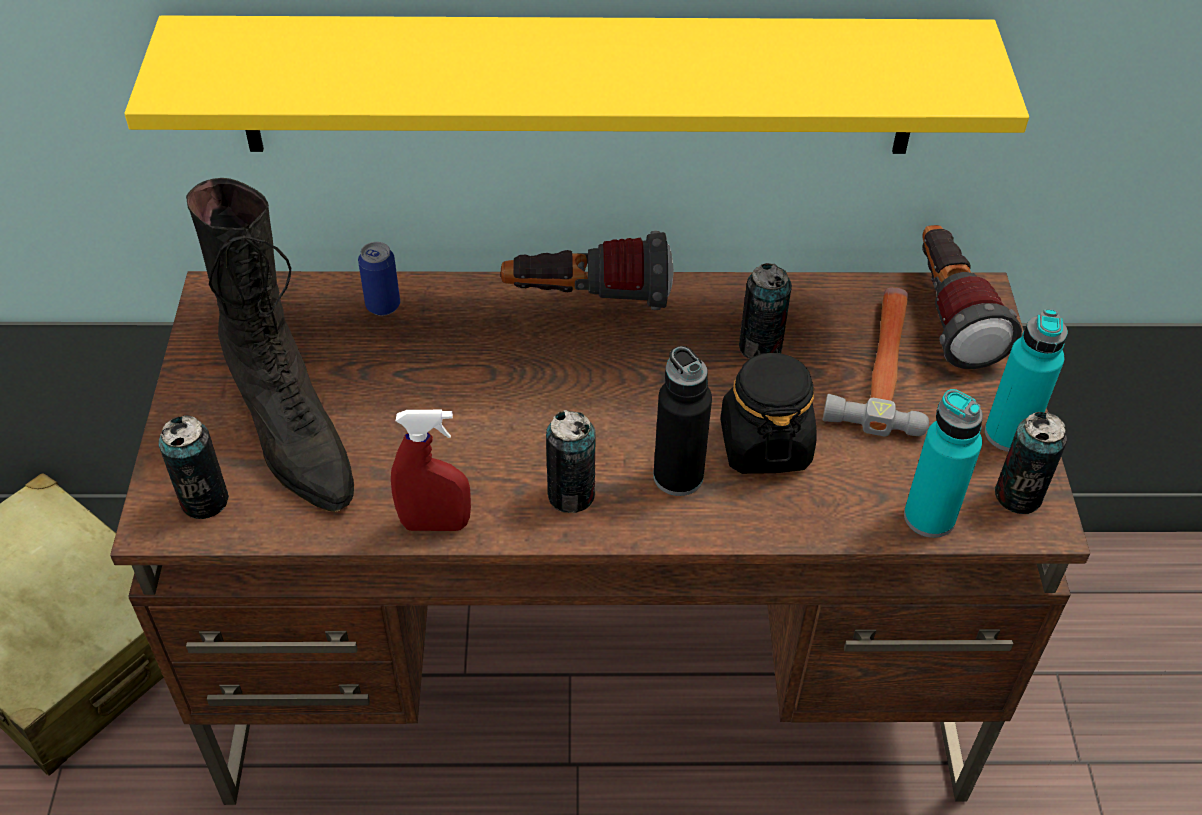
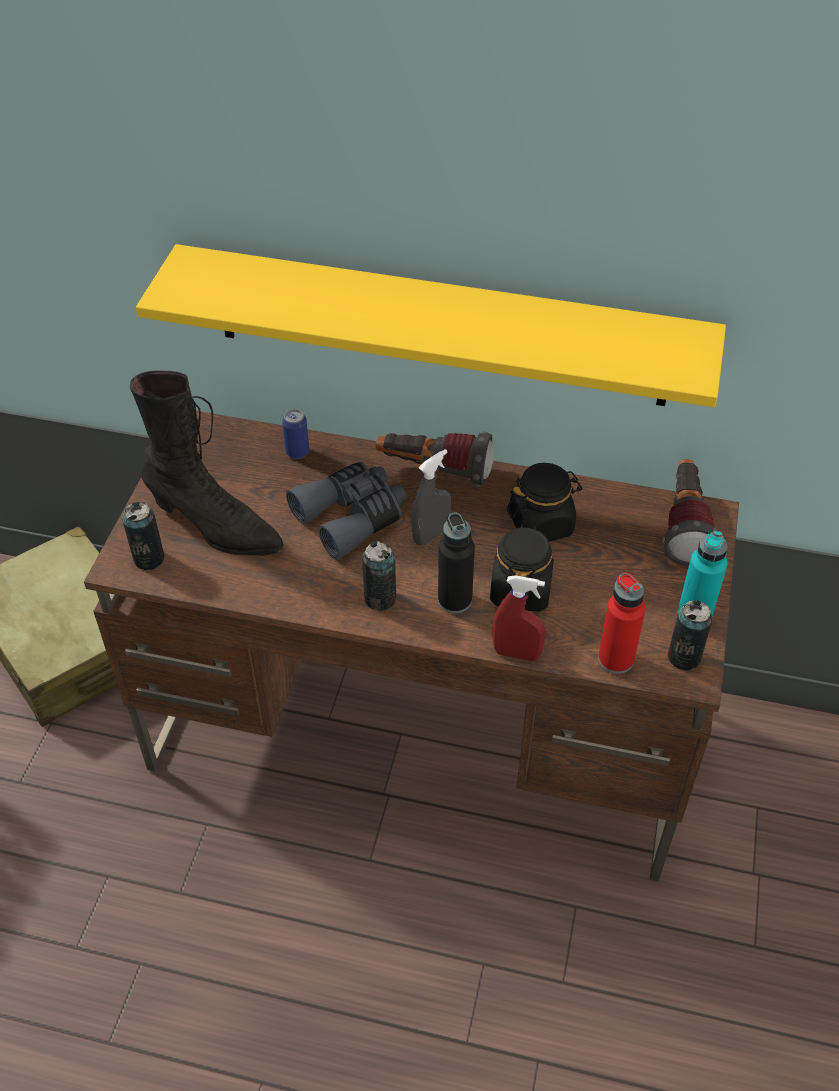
camera: 15 degrees right, 0 degrees up
black boot [186,178,354,512] -> black boot turned 45 degrees counterclockwise [130,370,283,556]
red spray bottle [391,410,471,531] -> red spray bottle moved to [493,575,546,661]
can [739,263,792,359] -> black jar [507,463,582,542]
hammer [823,287,929,436] -> none
turquoise bottle [904,389,983,538] -> red bottle [598,572,646,674]
none -> grey binoculars [286,462,407,560]
none -> grey spray bottle [411,449,451,545]

